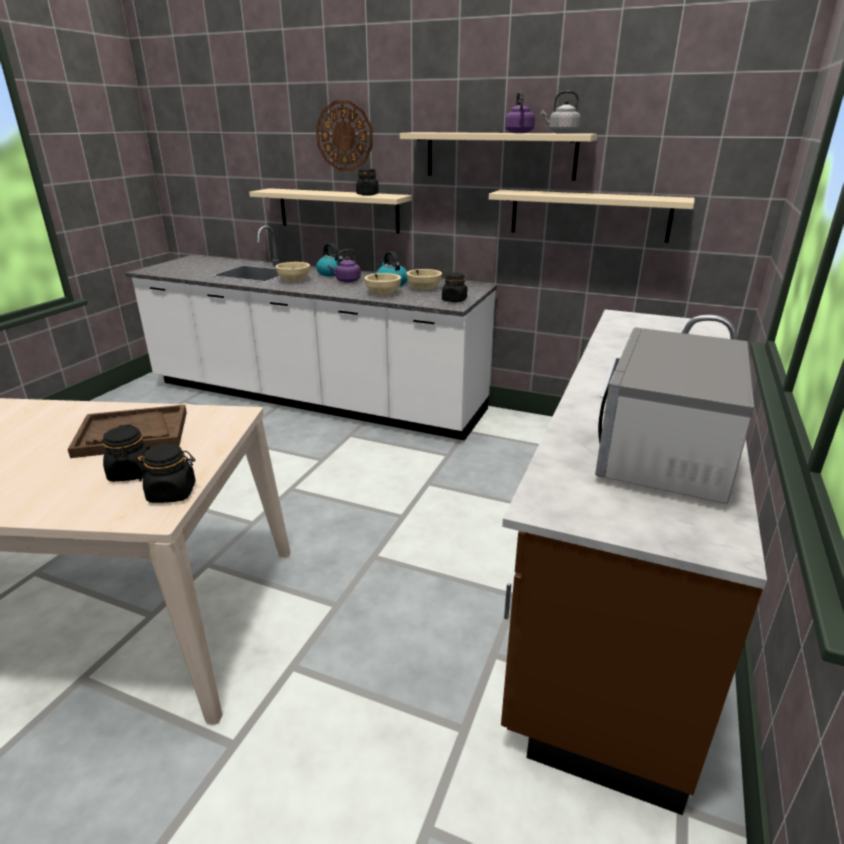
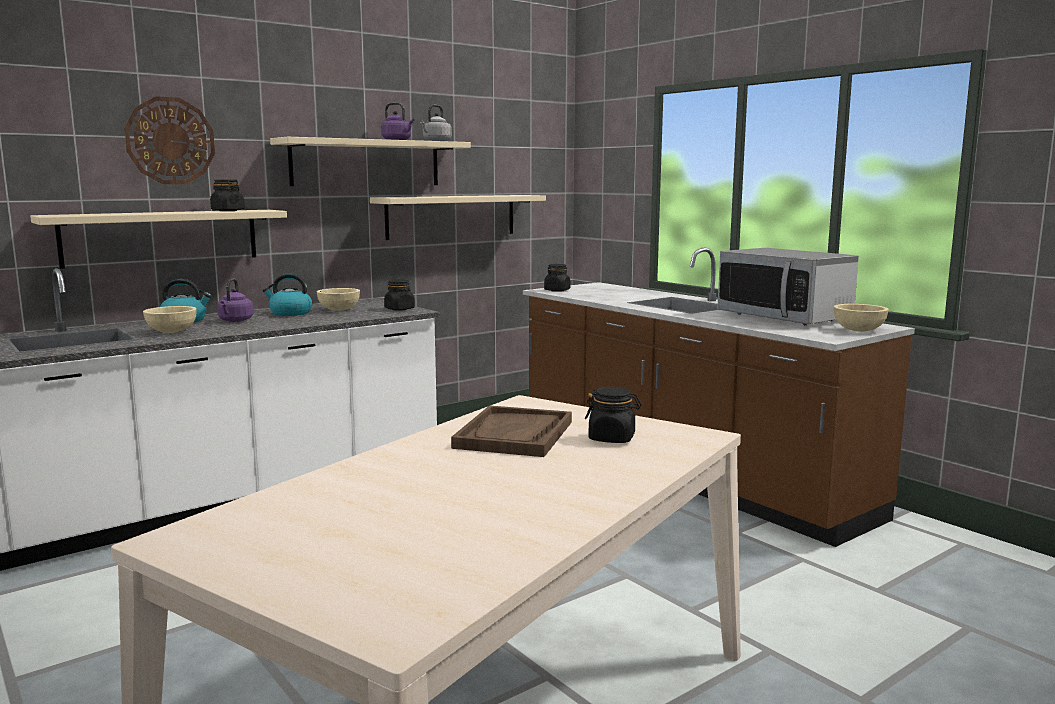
camera: 60 degrees left, 15 degrees down
black jar [137,444,196,503] -> black jar moved to [544,264,570,292]
beige bowl [364,273,401,295] -> beige bowl moved to [834,304,889,332]

